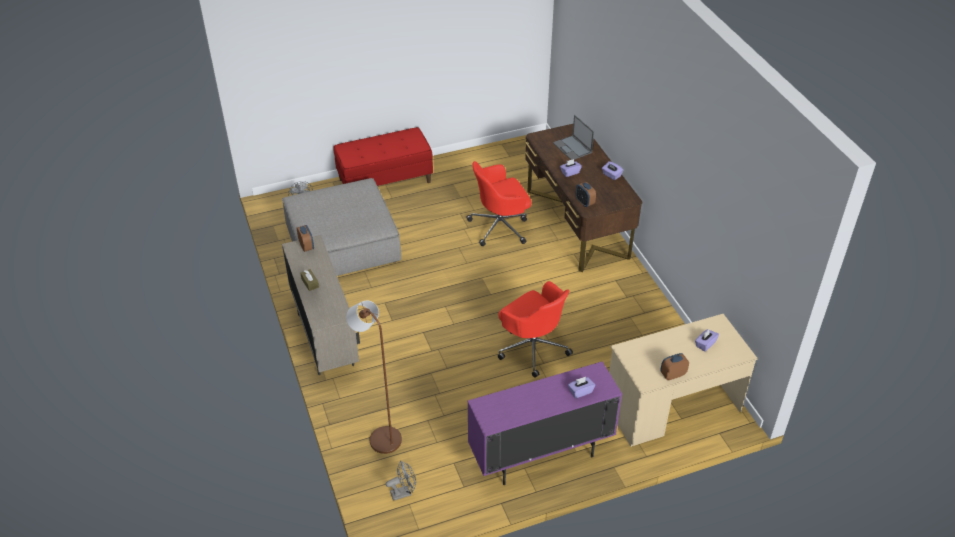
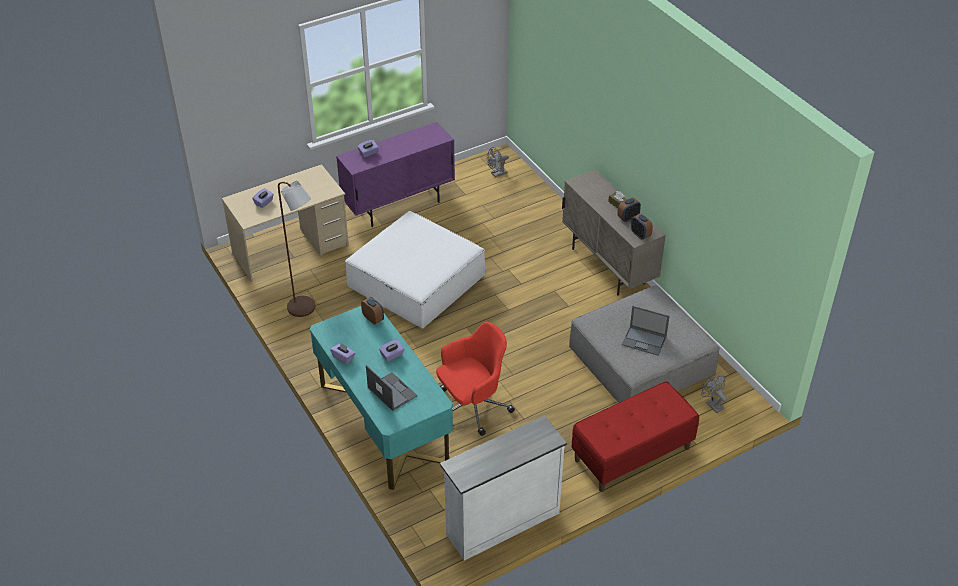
camera: 170 degrees right, 0 degrees up
brown floor lamp [346,301,402,454] -> brown floor lamp moved to [278,180,315,317]
red office chair [498,281,573,378] -> white ottoman [345,211,485,329]
brown desk [525,124,643,272] -> turquoise desk [310,306,453,490]
alarm clock [660,353,689,380] -> alarm clock moved to [617,198,641,222]
none -> white dresser [440,416,567,561]
none -> laptop [622,306,670,356]

